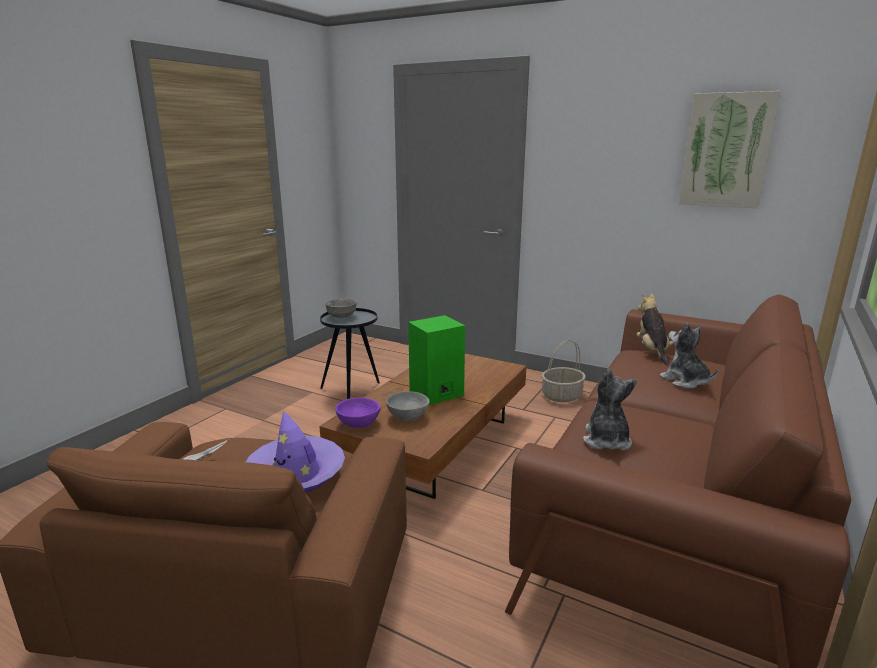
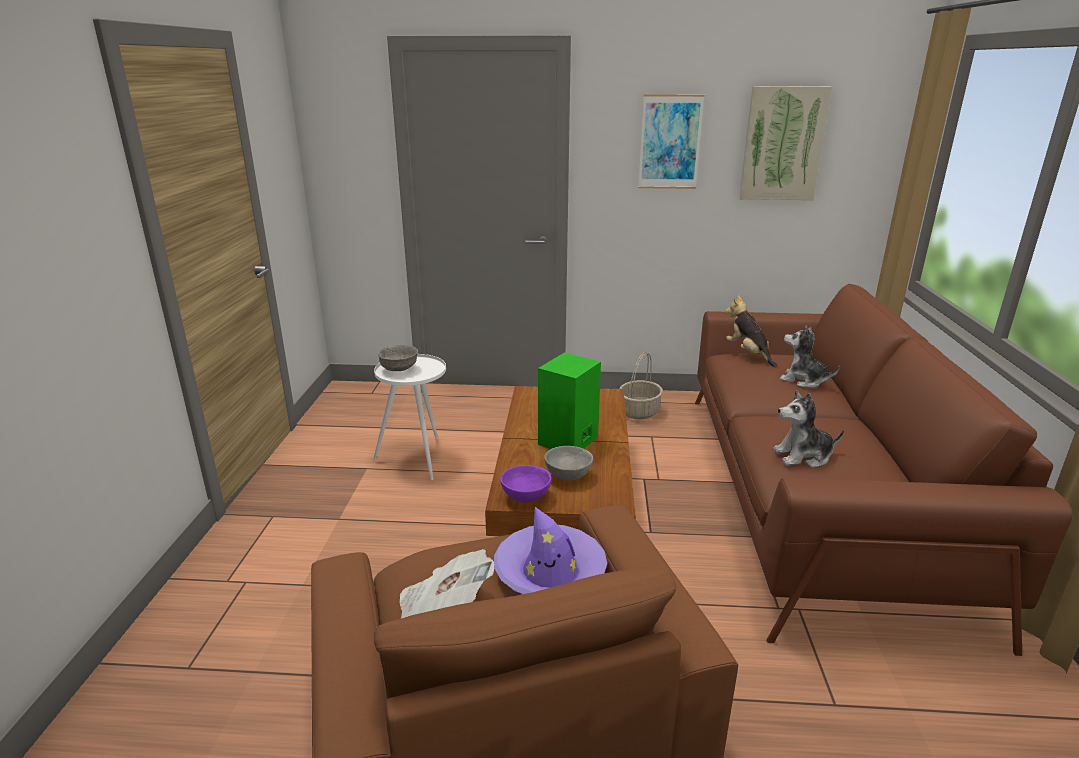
camera: 25 degrees left, 5 degrees up
black side table [320,308,380,399] -> white side table [373,354,446,480]
plush toy [583,368,637,450] -> plush toy turned 75 degrees counterclockwise [773,391,844,468]
none -> picture [638,94,705,189]

